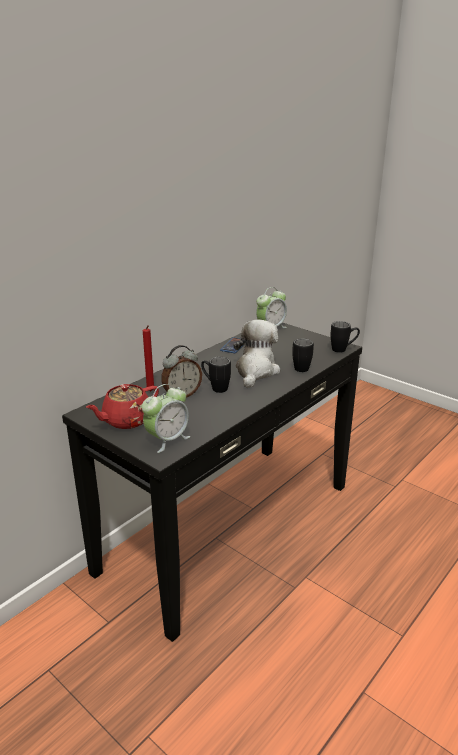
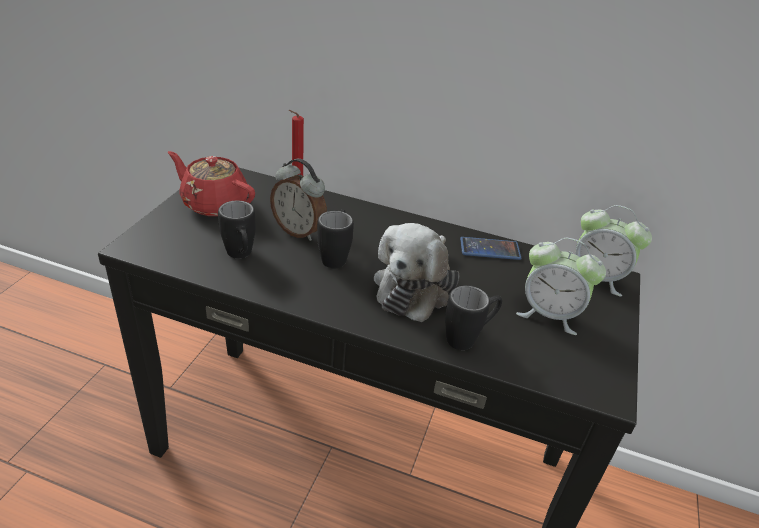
camera: 65 degrees right, 10 degrees up
alarm clock [142,384,191,453] -> alarm clock moved to [516,238,606,335]
plush toy [233,320,280,388] -> plush toy turned 120 degrees clockwise [374,223,460,322]
black mug [330,321,360,353] -> black mug moved to [218,200,256,259]

